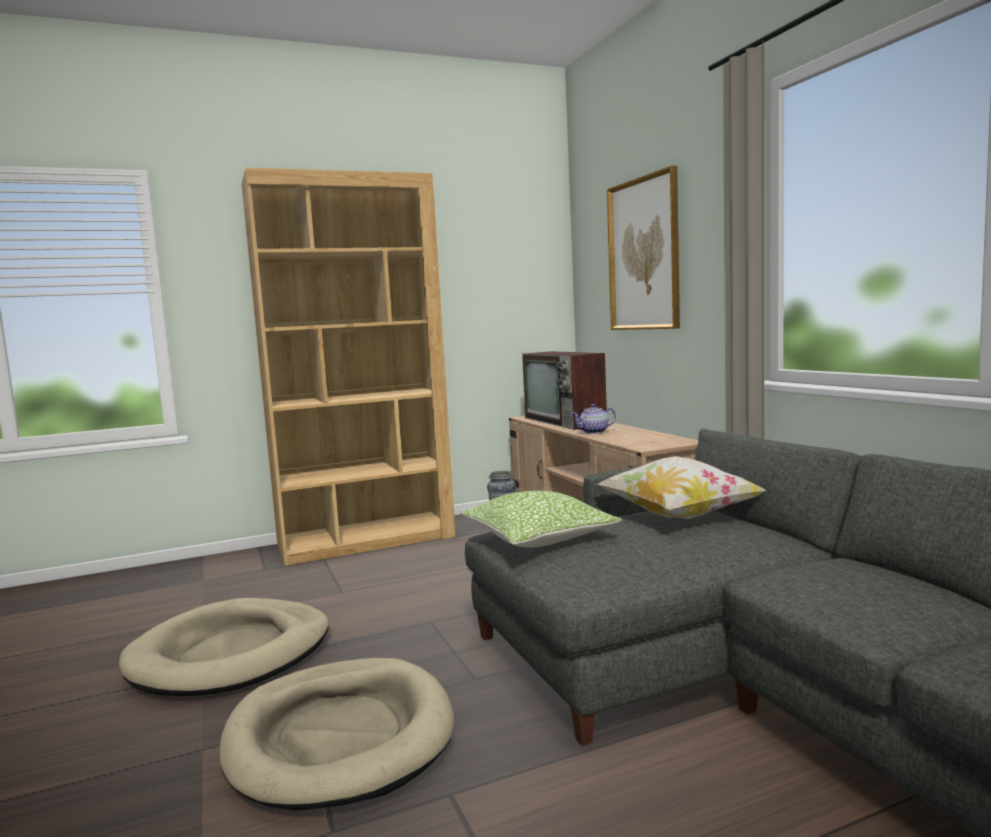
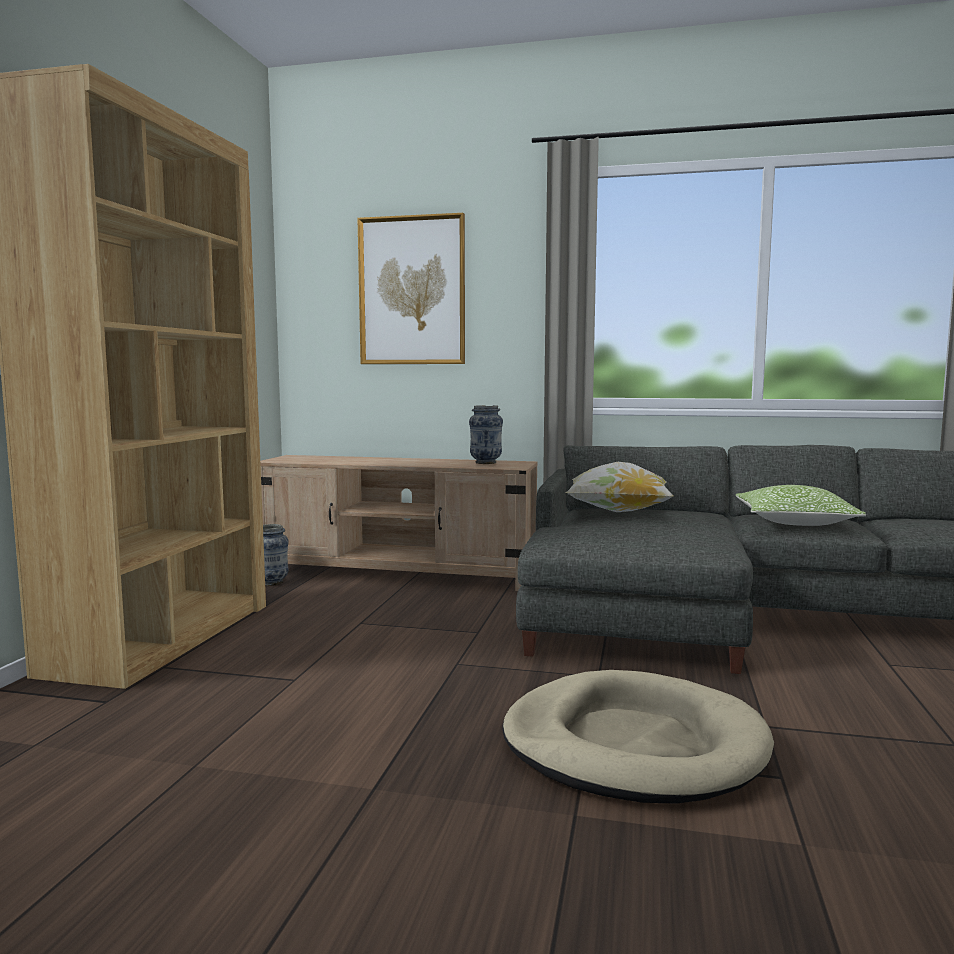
camera: 55 degrees left, 0 degrees up
beige dog bed [119,598,329,696] -> none
pillow [460,491,622,548] -> pillow moved to [735,485,866,526]
television [522,351,607,430] -> none
teapot [571,404,616,434] -> none
none -> vase [469,405,503,464]

